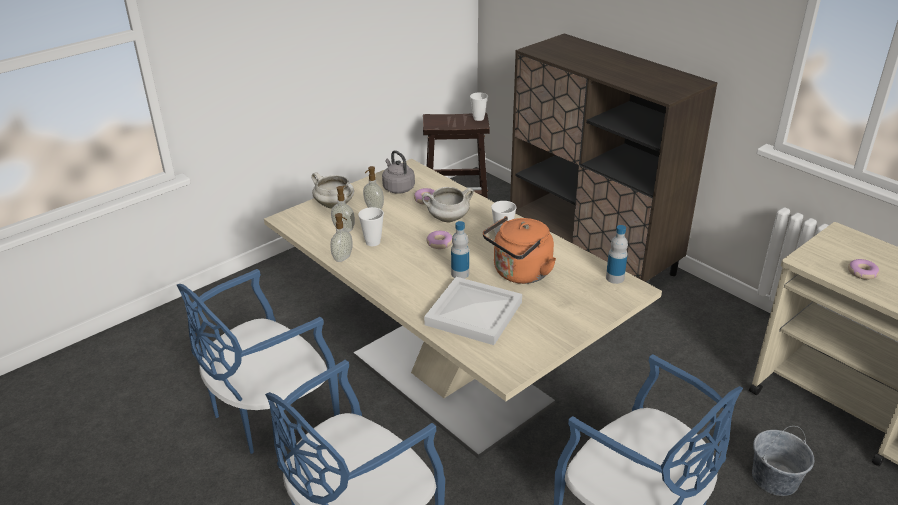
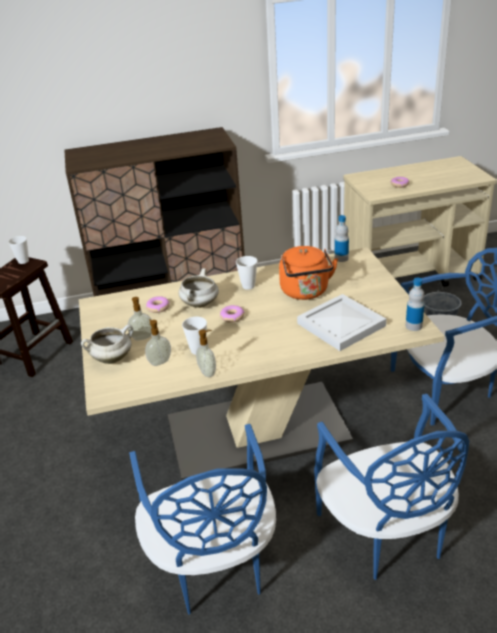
camera: 60 degrees left, 0 degrees up
grey kettle [382,150,415,194] -> none
bottle [451,221,469,279] -> bottle moved to [406,278,425,331]

